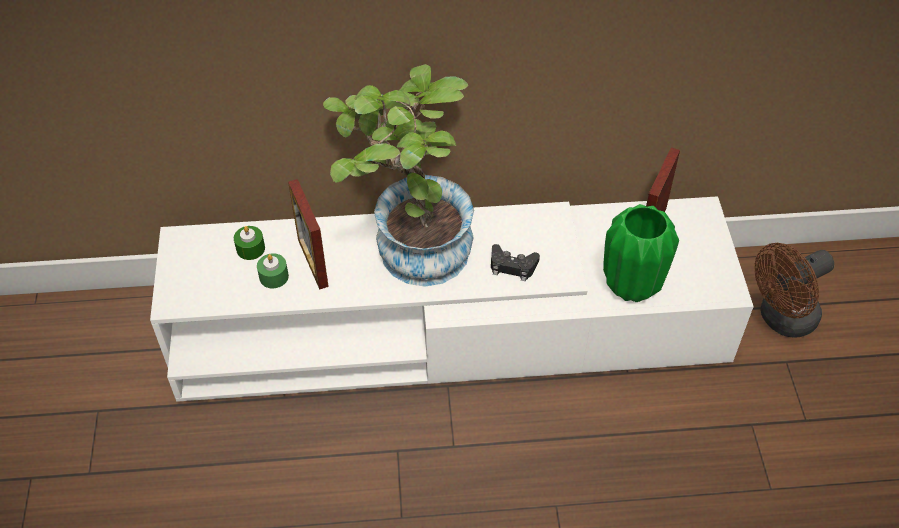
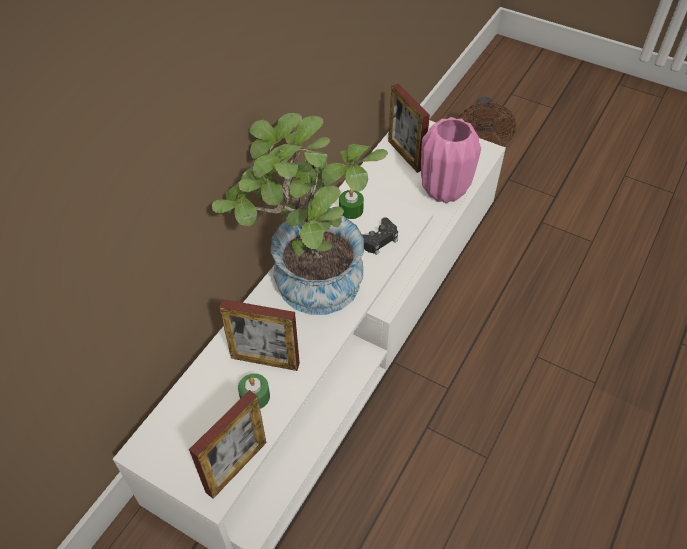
camera: 55 degrees left, 0 degrees up
green candle [234,226,265,260] -> green candle moved to [339,189,364,219]
green vase [603,204,679,302] -> pink vase [421,117,481,203]
none -> picture frame [189,390,266,499]

